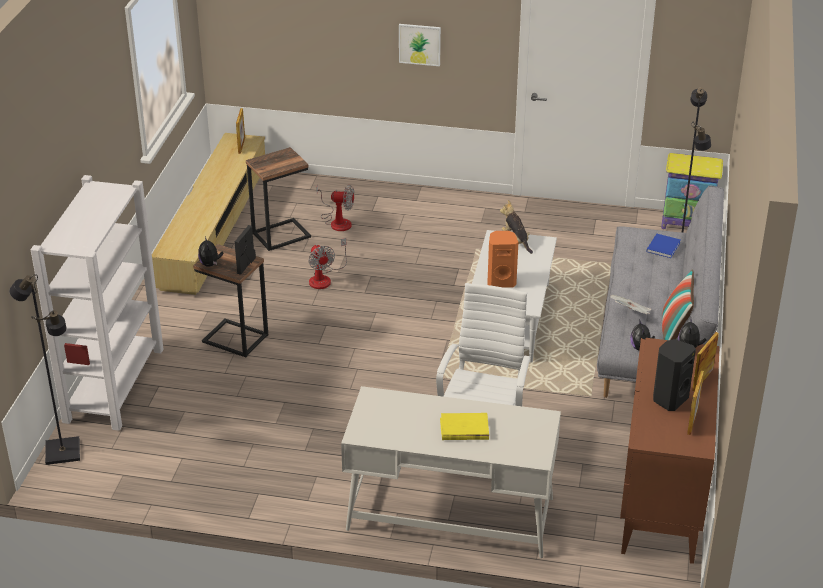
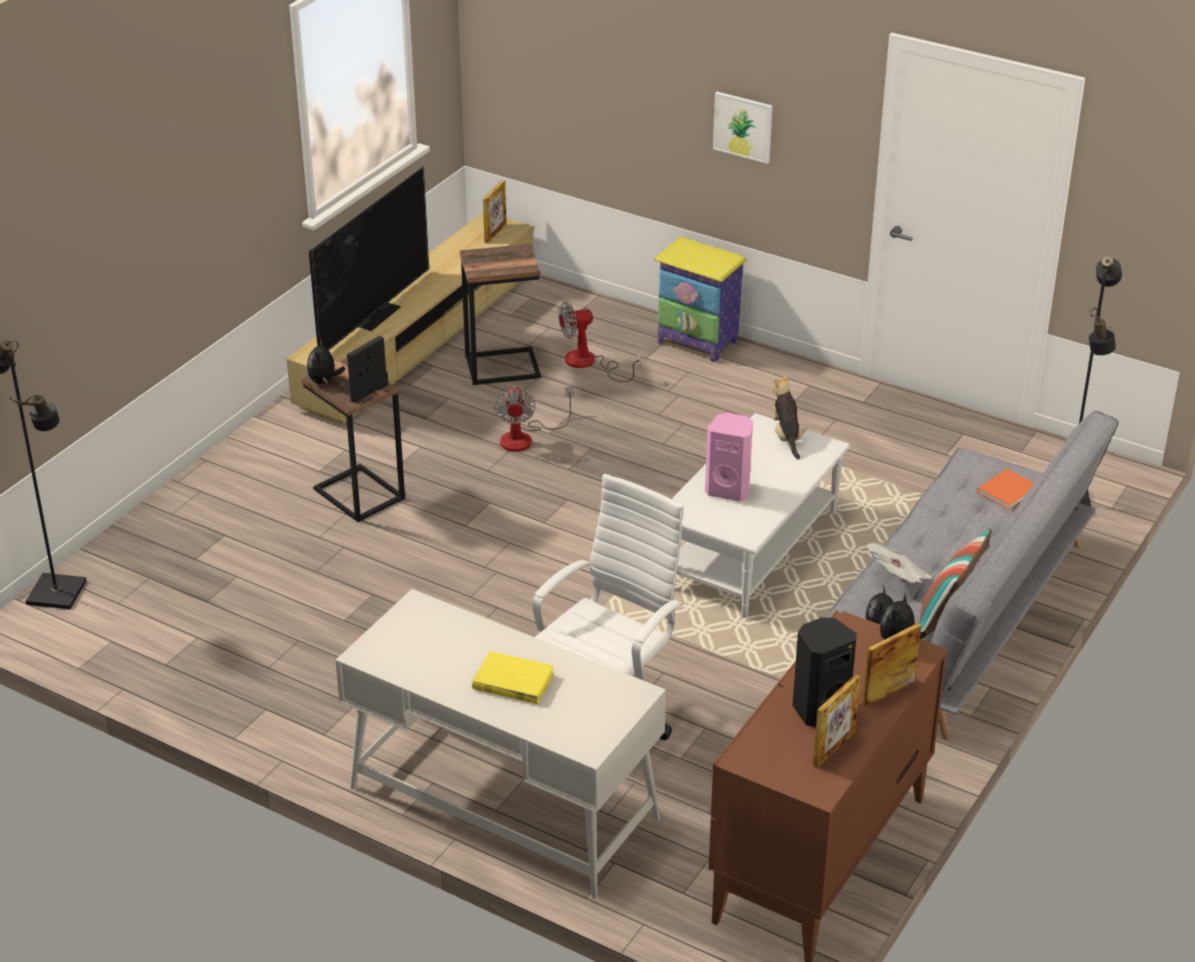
camera: 20 degrees right, 0 degrees up
white bookcase [30,175,163,431] -> none
fan [316,184,354,231] -> fan turned 135 degrees clockwise [558,301,641,382]
orange speaker [487,231,519,288] -> pink speaker [705,413,753,502]
blue book [647,234,681,258] -> orange book [977,469,1035,509]
nightstand [661,153,723,229] -> nightstand moved to [654,237,747,362]
none -> television [309,167,429,350]

